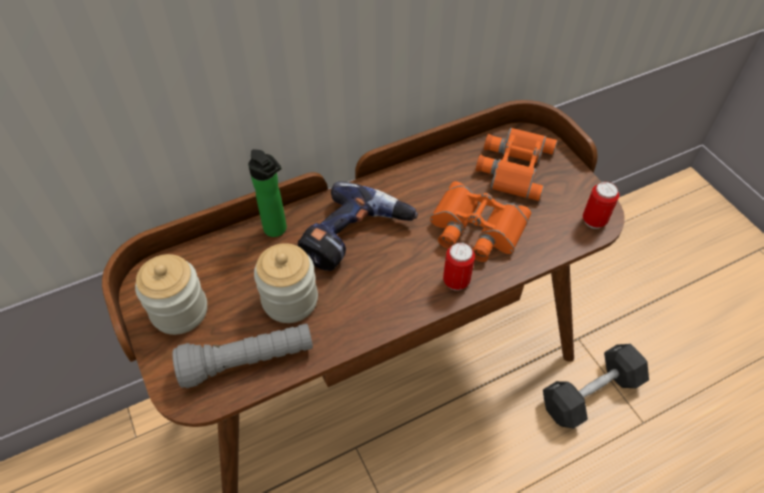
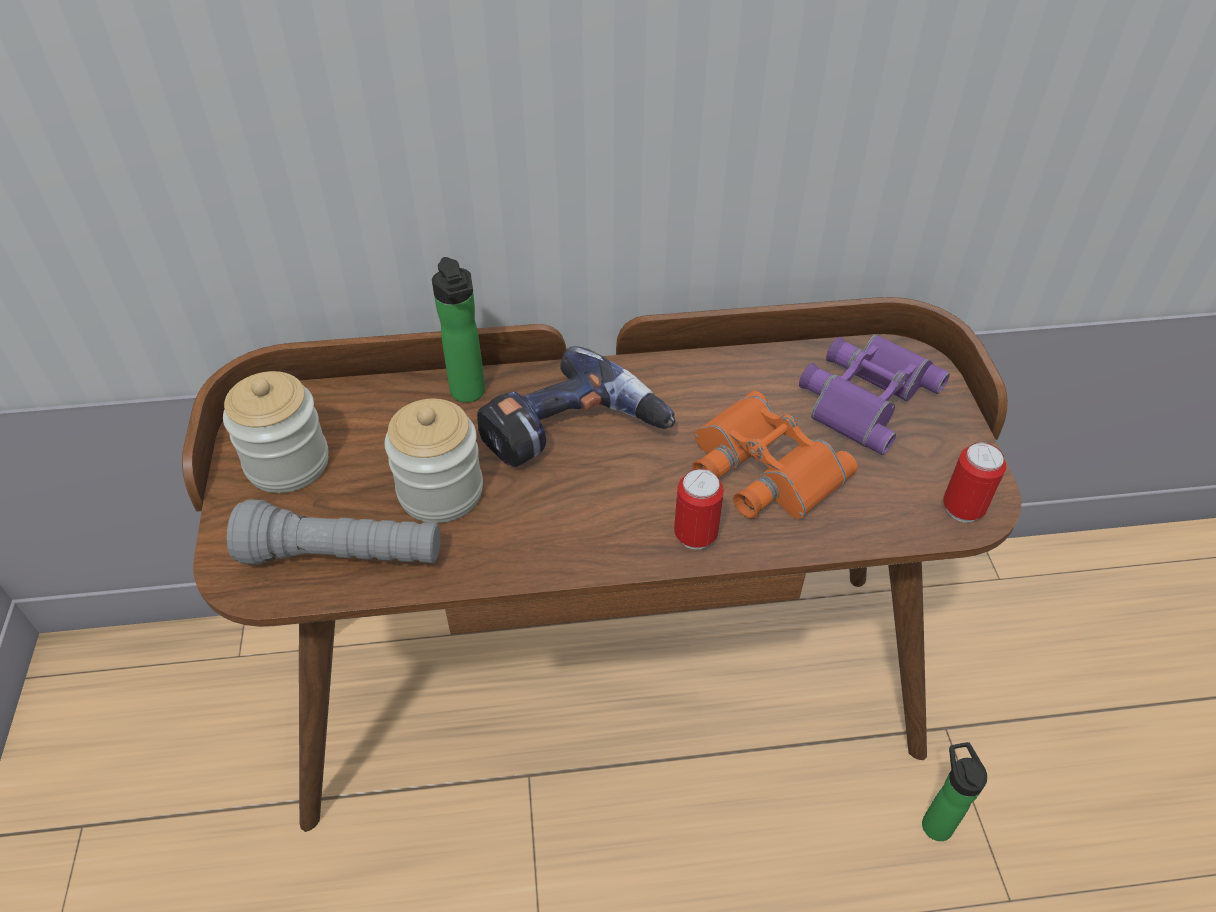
camera: 20 degrees right, 5 degrees down
orange binoculars [476,128,557,201] -> purple binoculars [799,334,950,455]
black dumbbell [543,344,649,429] -> bottle [922,742,987,841]

